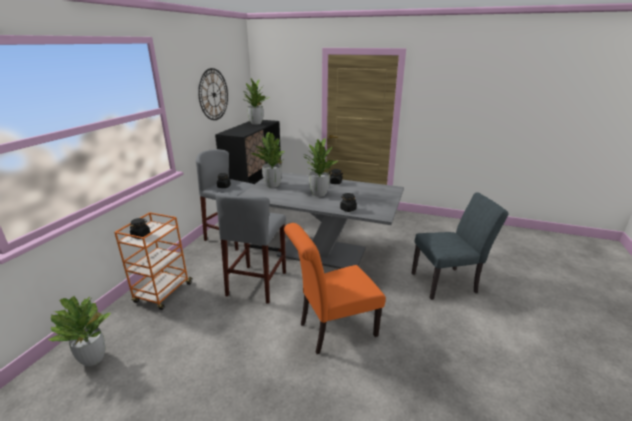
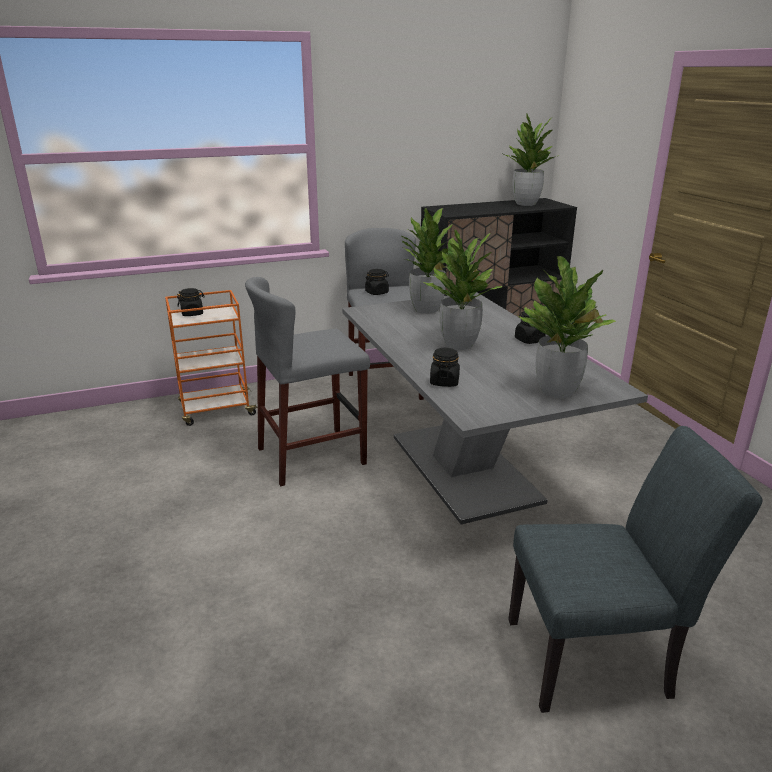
camera: 50 degrees right, 0 degrees up
potted plant [48,296,112,366] -> potted plant moved to [518,256,617,398]
wall clock [198,68,228,120] -> none
orange chair [284,223,386,354] -> none
grey chair [412,192,509,300] -> grey chair turned 45 degrees counterclockwise [508,426,763,713]

